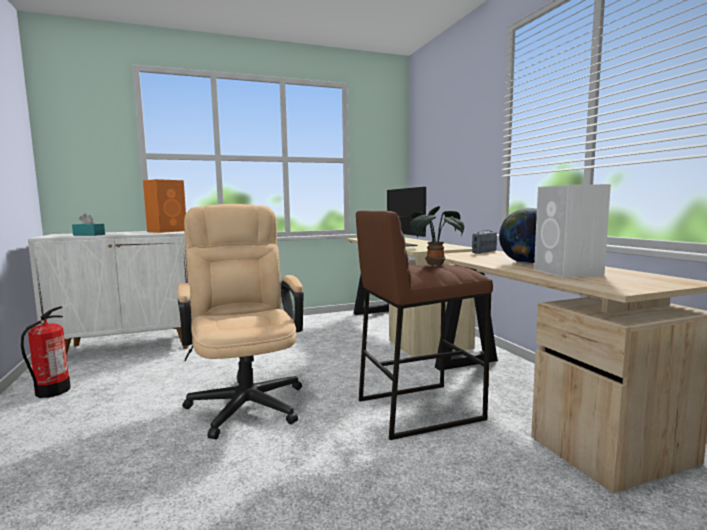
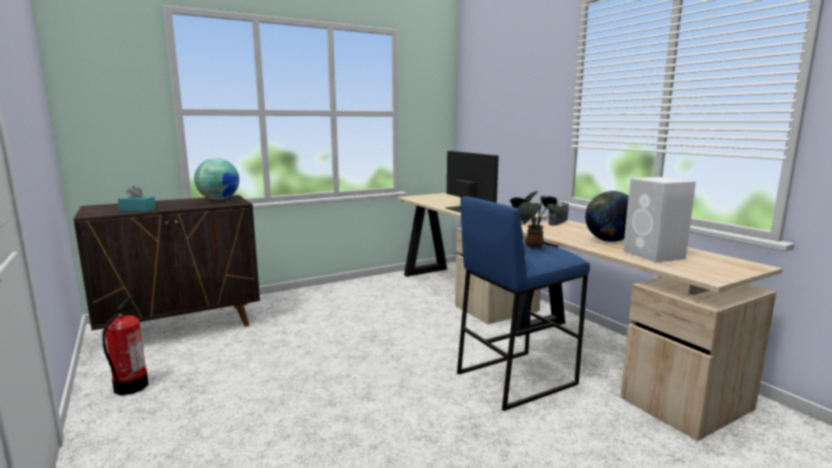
camera: 10 degrees left, 5 degrees up
white cabinet [28,231,192,356] -> brown cabinet [74,195,260,330]
orange speaker [143,179,186,233] -> globe [194,158,239,200]
beige office chair [177,204,304,439] -> none
brown stool [356,210,493,440] -> blue stool [457,197,590,411]

